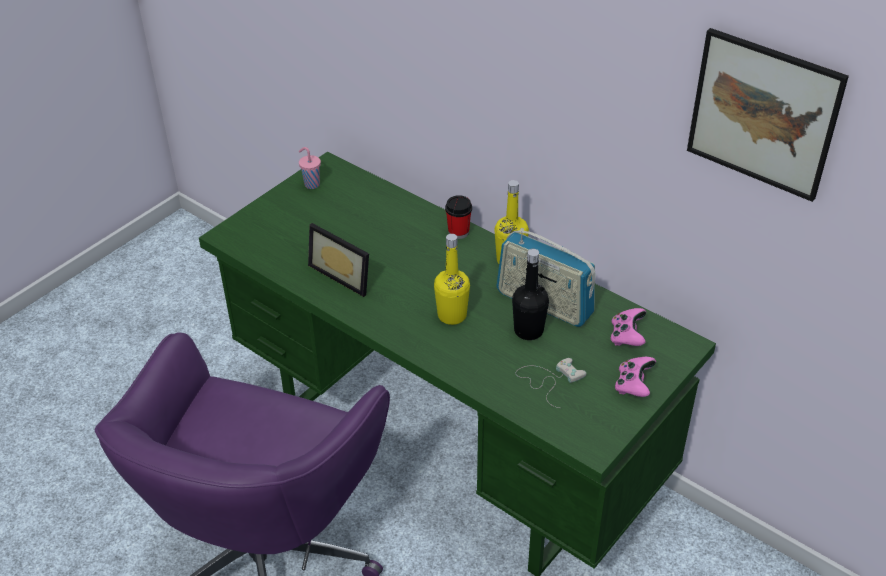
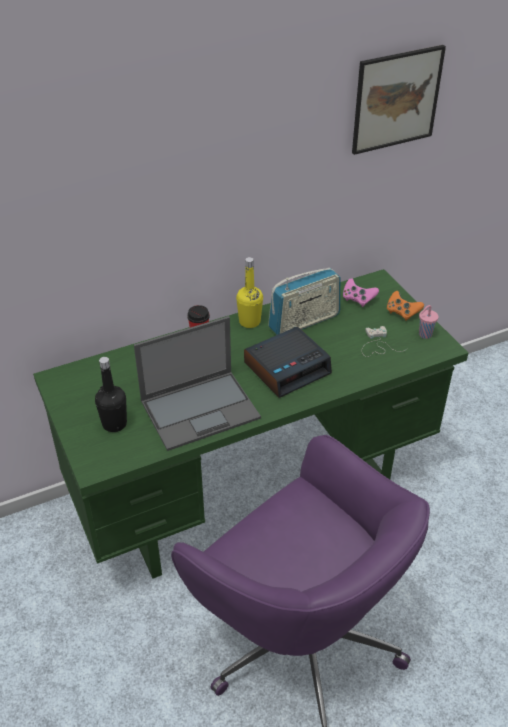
camera: 65 degrees left, 0 degrees up
pink cup [299,147,321,189] -> pink cup moved to [419,305,438,339]
picture frame [308,223,369,297] -> laptop [134,316,261,451]
yellow bottle [434,234,470,325] -> alarm clock [244,327,332,398]
black bottle [512,249,549,340] -> black bottle moved to [95,357,127,432]
pink game controller [615,357,656,397] -> orange game controller [387,291,424,321]

